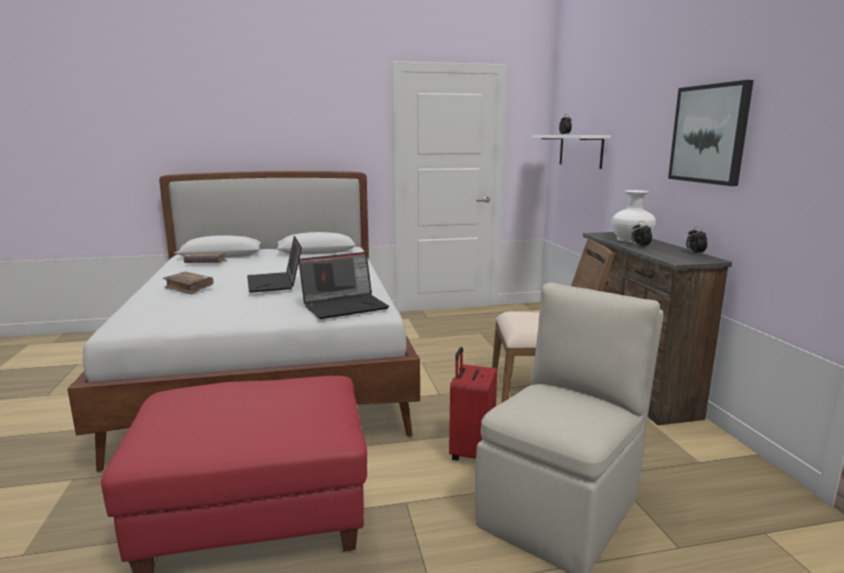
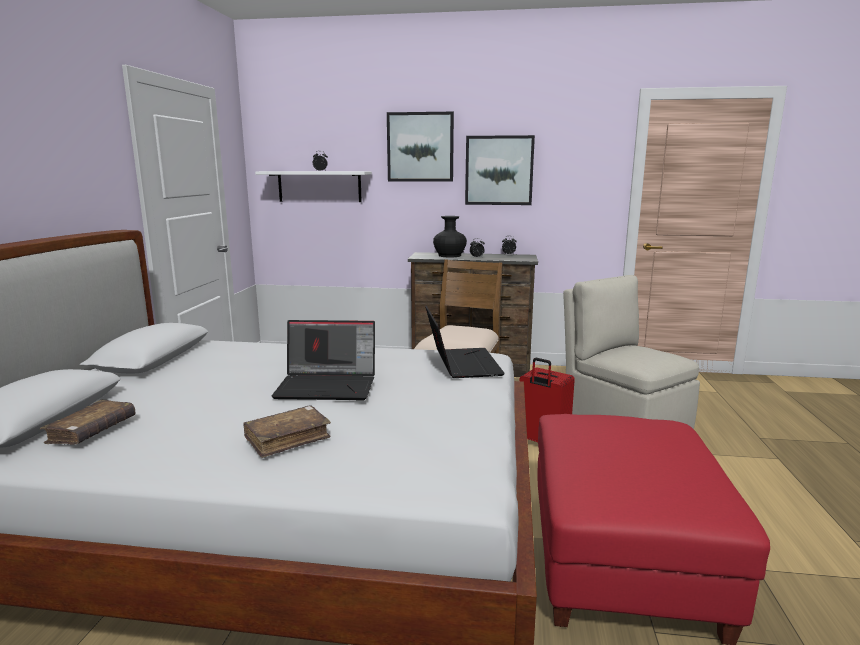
camera: 70 degrees left, 0 degrees up
white vase [612,190,656,242] -> black vase [433,216,467,257]
none -> picture [387,112,454,182]

